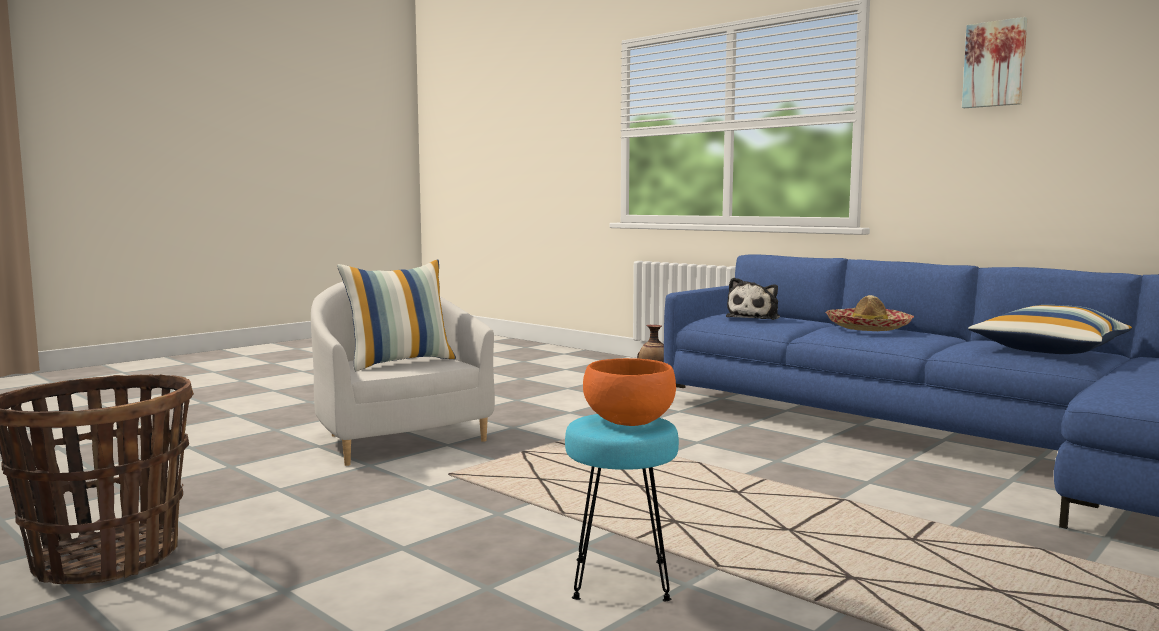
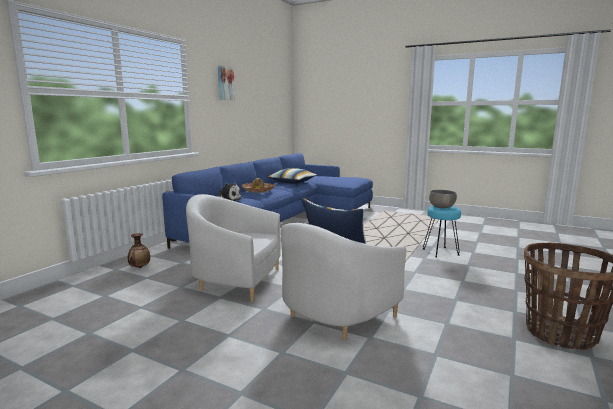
camera: 105 degrees left, 5 degrees up
orange bowl [583,358,676,426] -> grey bowl [429,190,457,208]
none -> white armchair [186,194,281,302]

